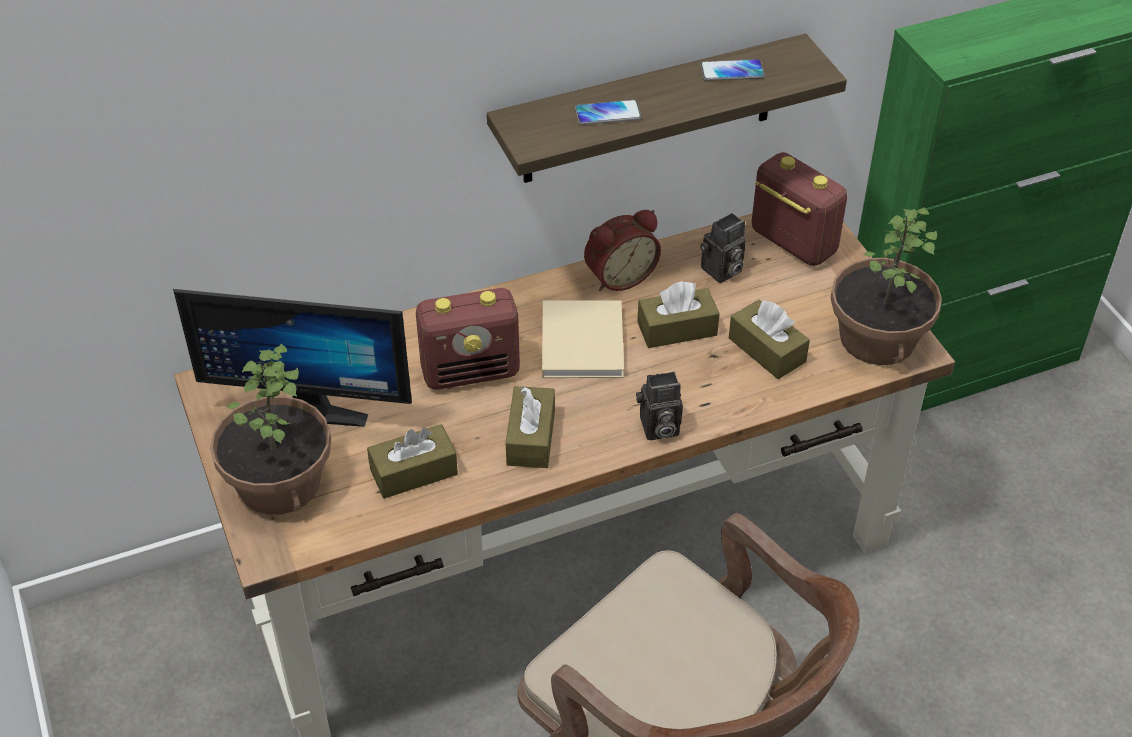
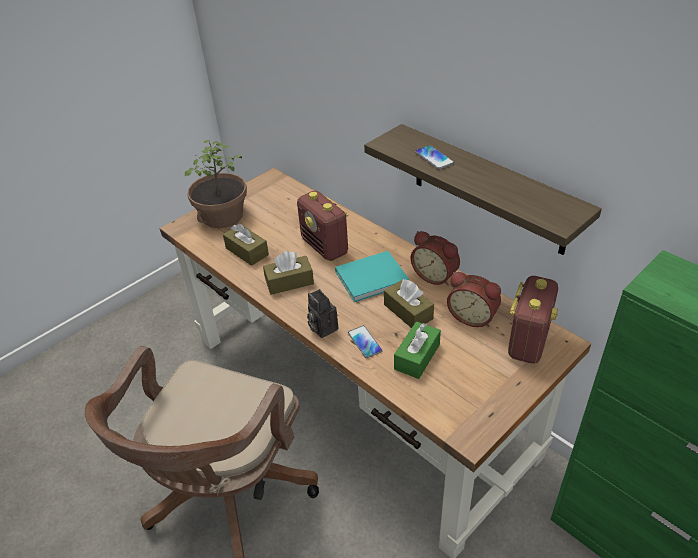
camera: 70 degrees right, 5 degrees down
monitor [173,289,412,427] -> none
beige book [542,300,624,378] -> turquoise book [335,251,409,302]
phone [700,59,765,81] -> phone moved to [348,326,383,358]
camera [700,213,746,283] -> alarm clock [447,272,501,327]
brown tissue box [729,299,810,379] -> green tissue box [394,321,441,379]
potted plant [831,207,942,365] -> none

